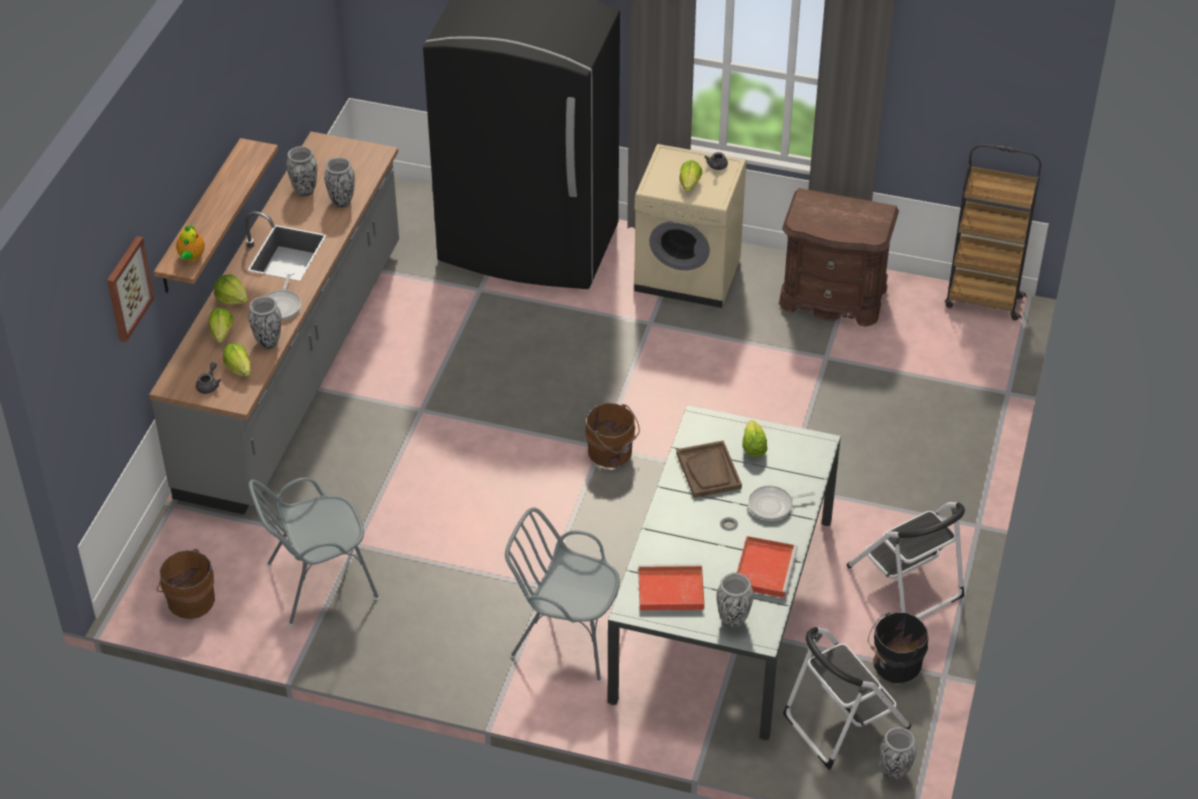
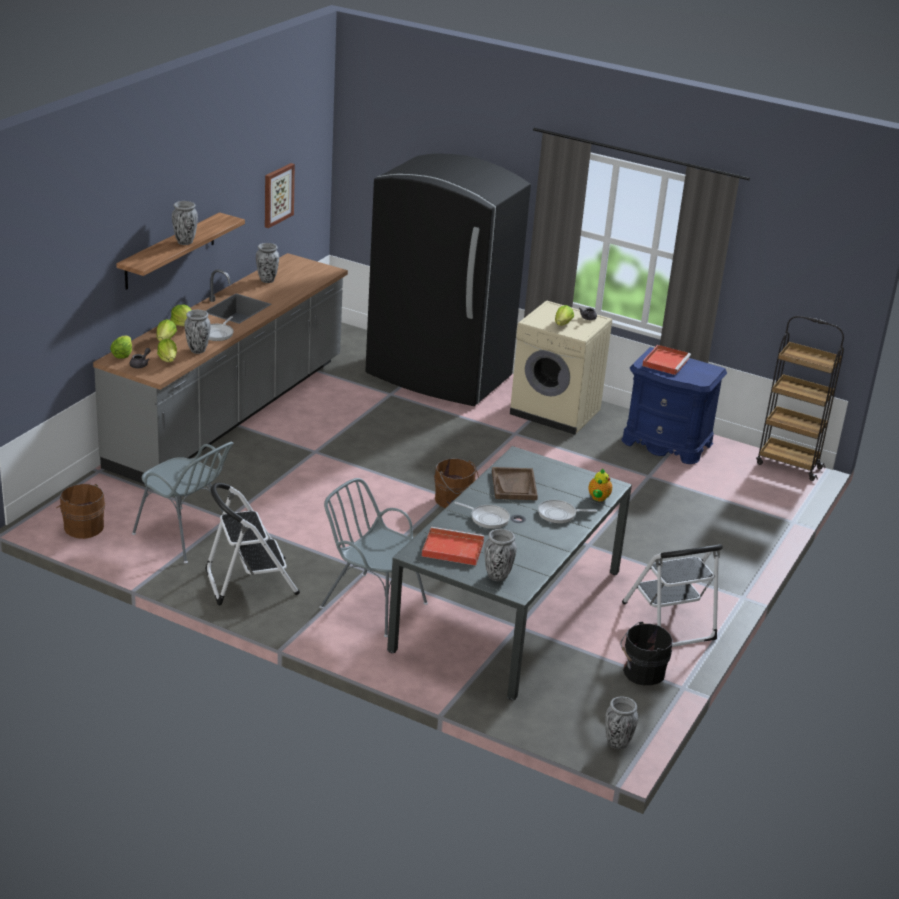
camera: 10 degrees right, 15 degrees down
picture [107,236,154,342] -> picture moved to [265,163,295,228]
teapot [176,224,205,262] -> teapot moved to [588,469,612,501]
grey chair [248,478,380,627] -> grey chair turned 135 degrees counterclockwise [132,442,233,564]
vase [324,157,355,208] -> vase moved to [172,201,198,245]
red tray [737,536,798,598] -> red tray moved to [642,345,691,375]
lettuce [742,420,767,457] -> lettuce moved to [110,336,132,359]
brown nightstand [779,188,899,327] -> blue nightstand [622,347,727,464]
step ladder [783,627,911,769] -> step ladder moved to [205,483,300,605]
none -> frying pan [455,502,510,529]

